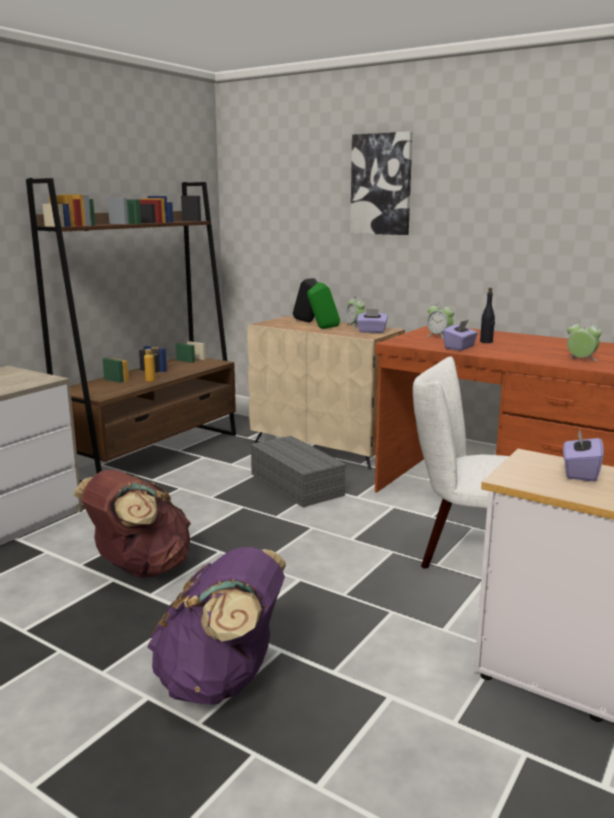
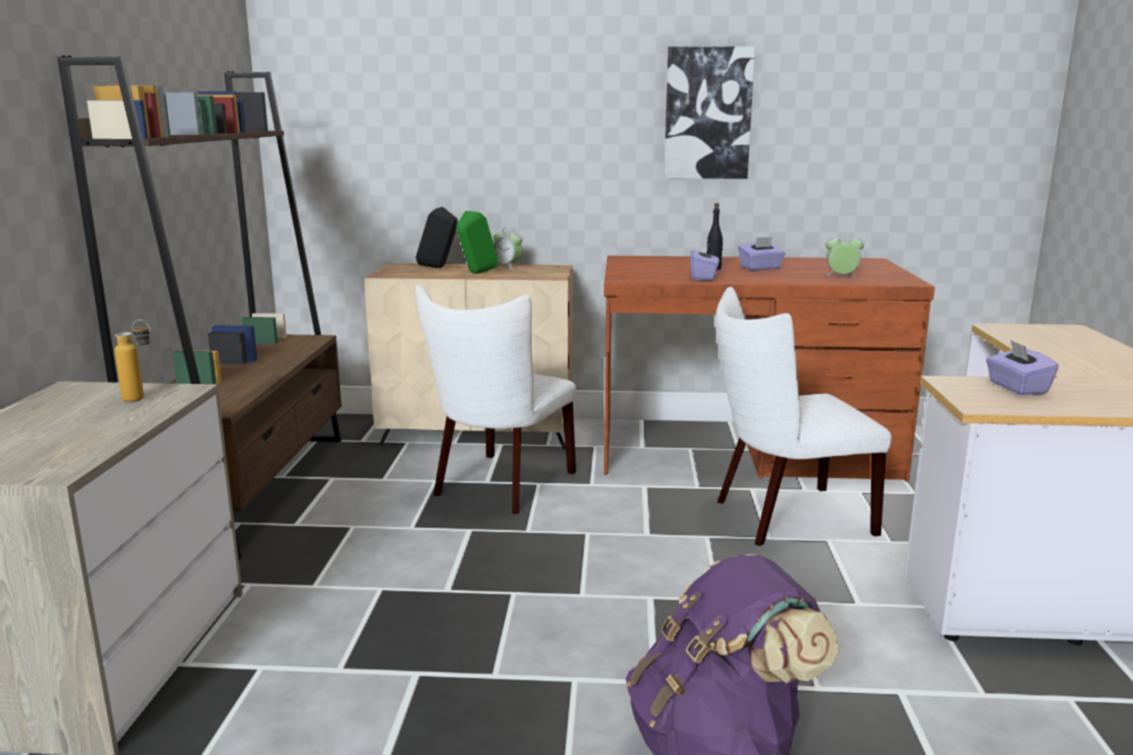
camera: 30 degrees left, 0 degrees up
brown backpack [73,470,191,577] -> none
bottle [144,343,159,382] -> bottle moved to [114,319,150,402]
grey storage box [250,436,346,507] -> white chair [415,284,576,514]
picture [350,131,413,235] -> picture moved to [664,46,755,179]
purple tissue box [357,309,388,333] -> purple tissue box moved to [738,237,785,270]
alarm clock [427,302,454,339] -> none

